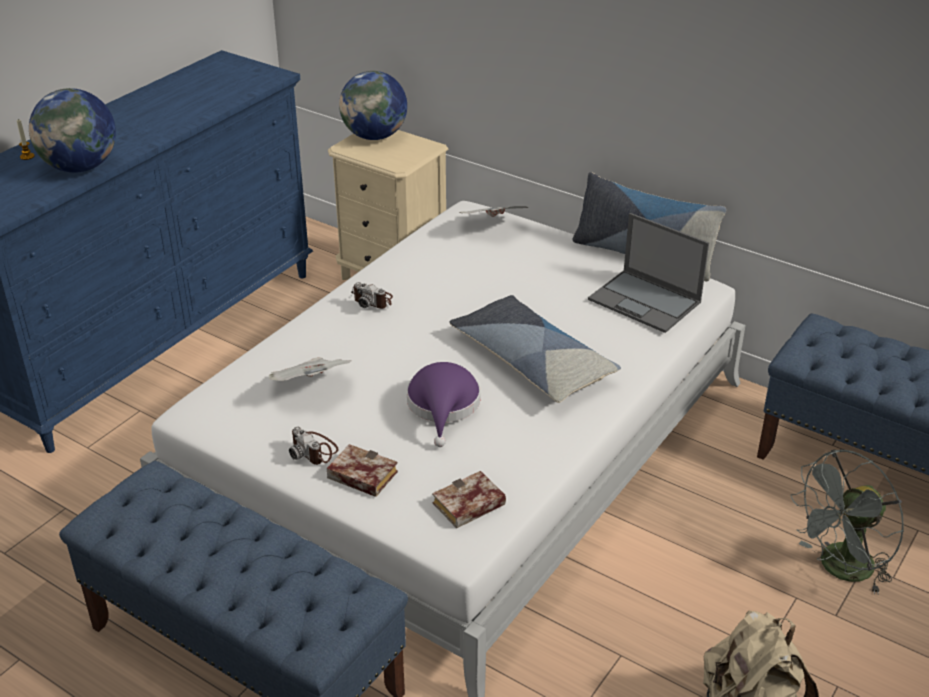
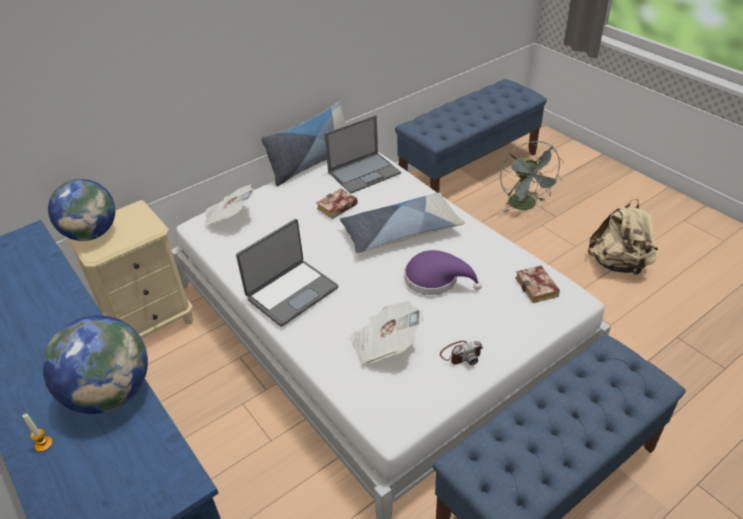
camera: 70 degrees left, 5 degrees up
book [327,444,398,497] -> book moved to [316,189,358,219]
camera [351,282,393,309] -> laptop [236,219,338,327]

